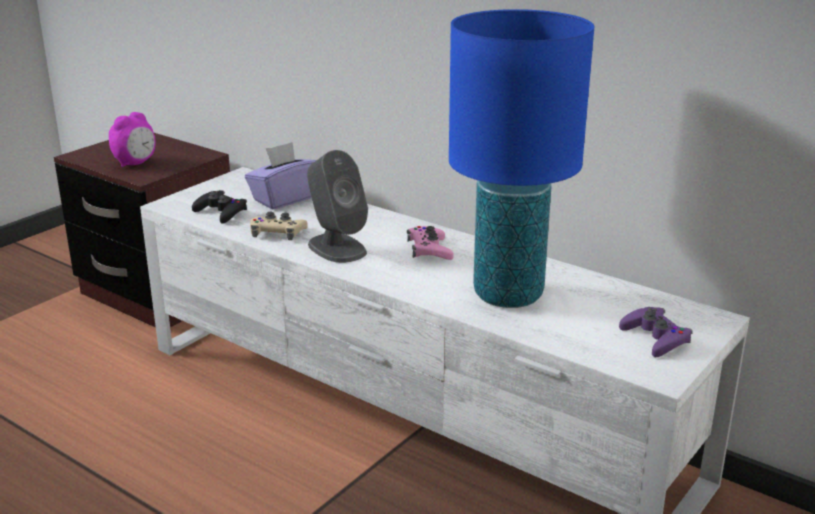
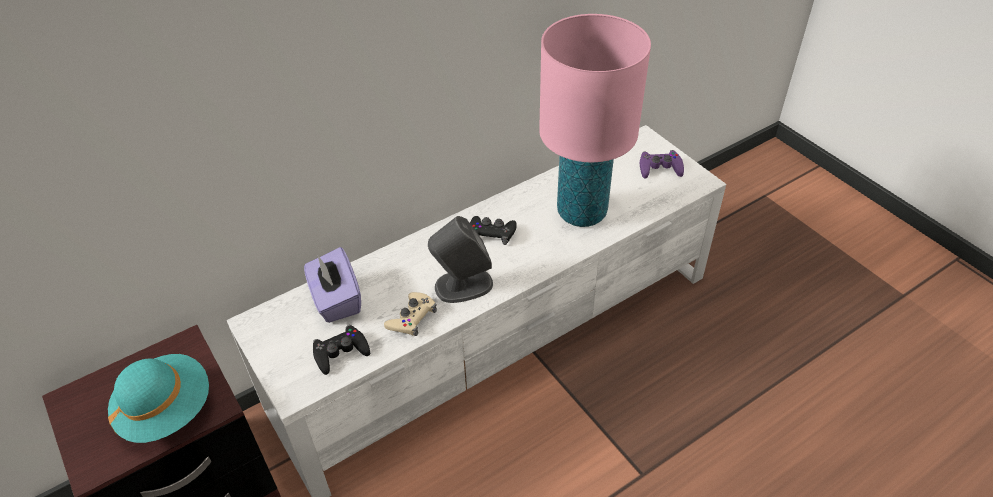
camera: 70 degrees left, 20 degrees up
alarm clock [109,112,156,167] -> turquoise hat [108,354,209,443]
pink game controller [407,226,454,260] -> black game controller [470,216,517,245]
blue table lamp [449,9,594,308] -> pink table lamp [539,14,651,227]

